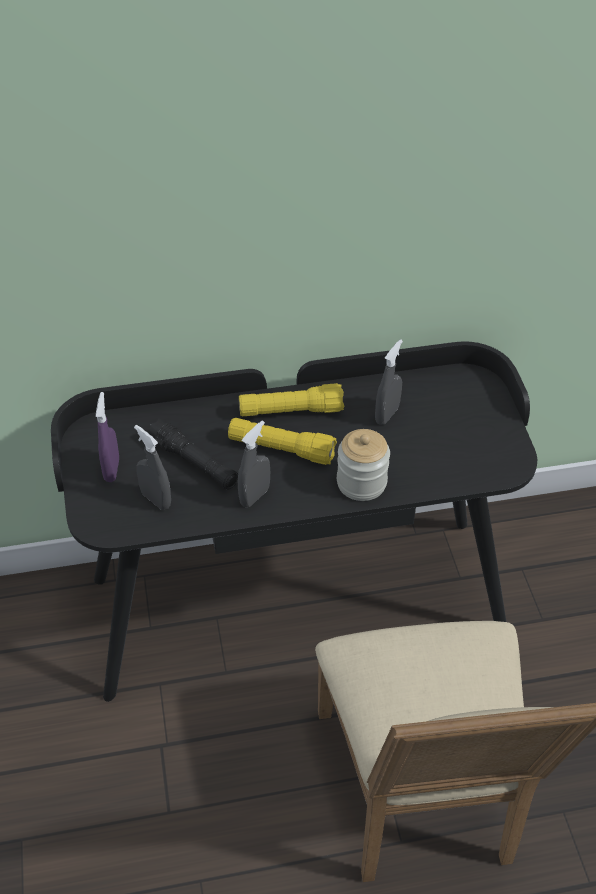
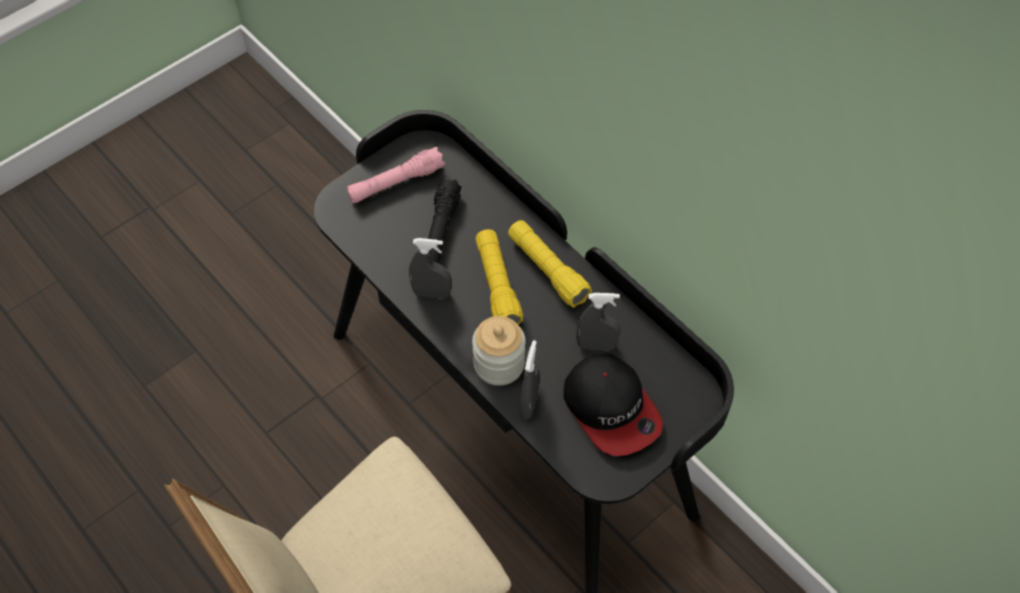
camera: 60 degrees right, 10 degrees up
purple spray bottle [96,392,119,482] -> pink flashlight [347,147,445,203]
grey spray bottle [134,425,171,510] -> grey spray bottle moved to [520,340,540,419]
none -> cap [563,354,663,456]

